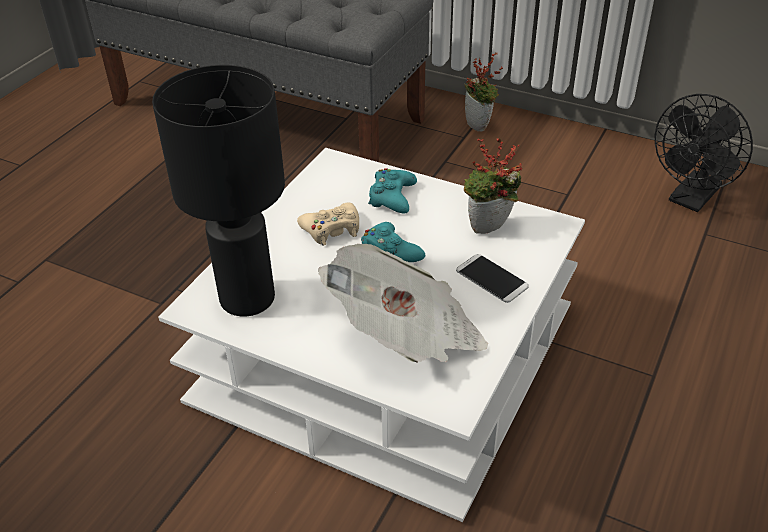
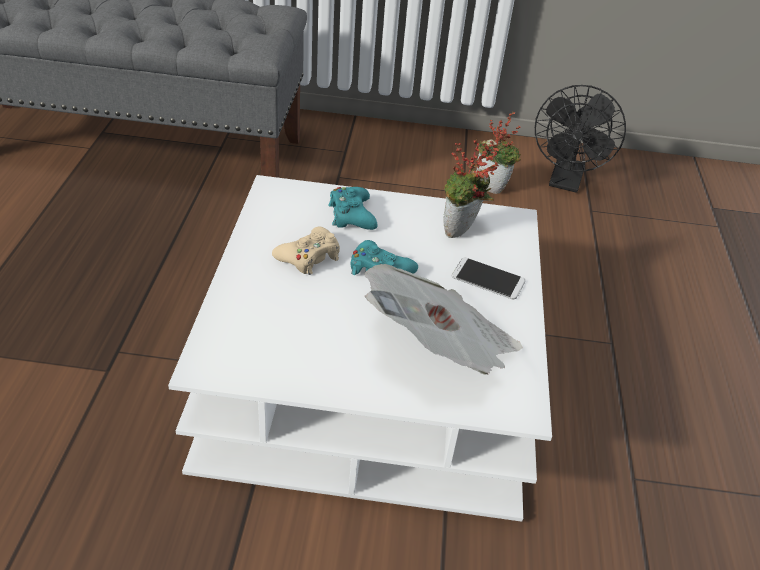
camera: 25 degrees left, 0 degrees up
black table lamp [152,65,285,317] -> none
potted plant [464,52,503,132] -> potted plant moved to [477,112,521,194]

